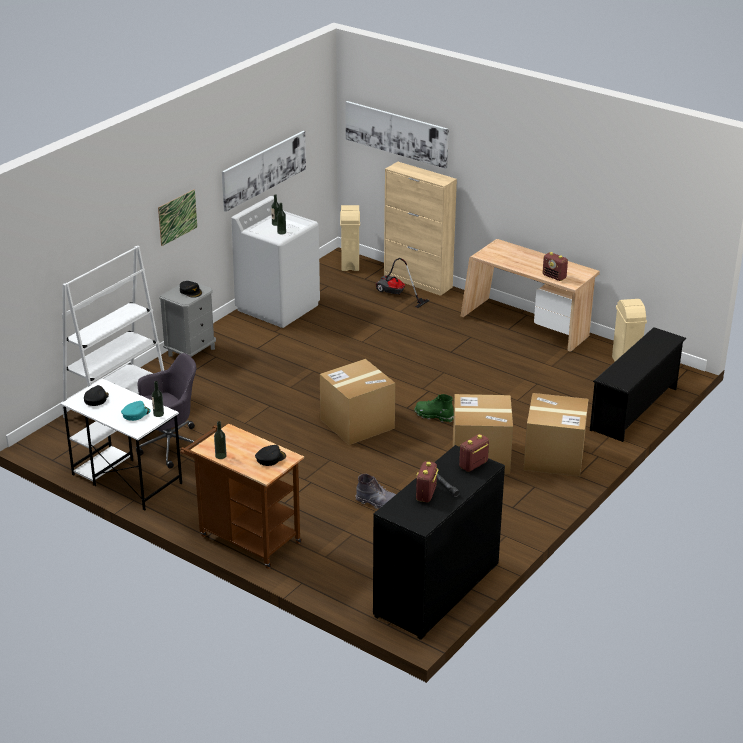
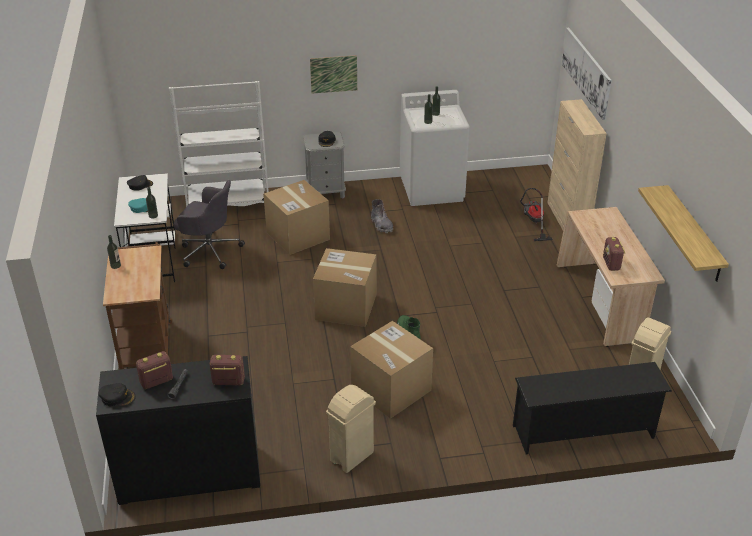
camera: 45 degrees right, 5 degrees up
picture [222,131,306,212] -> none
black cap [255,445,286,466] -> black cap moved to [98,383,136,406]
beige trash can [340,205,360,271] -> beige trash can moved to [326,385,376,473]
grey boot [355,474,396,509] -> grey boot moved to [371,199,393,233]
cardboard box [523,393,589,477] -> cardboard box moved to [263,180,330,255]
none -> shelf [638,185,729,282]

